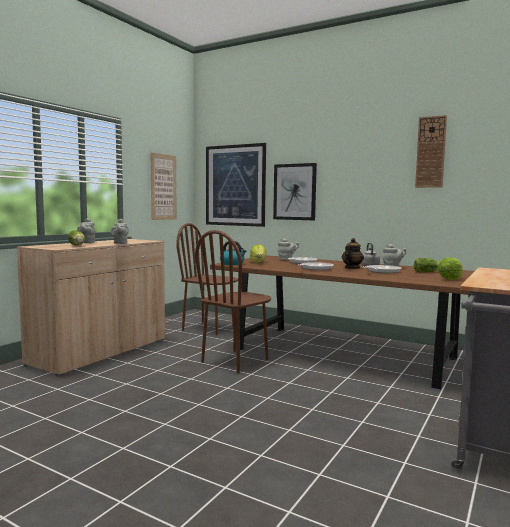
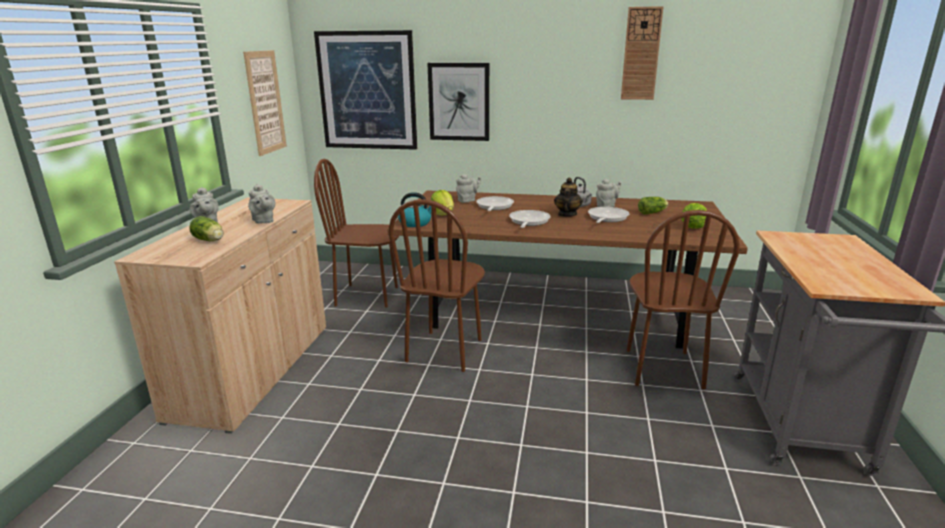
camera: 20 degrees left, 15 degrees up
none -> brown chair [627,210,740,389]

